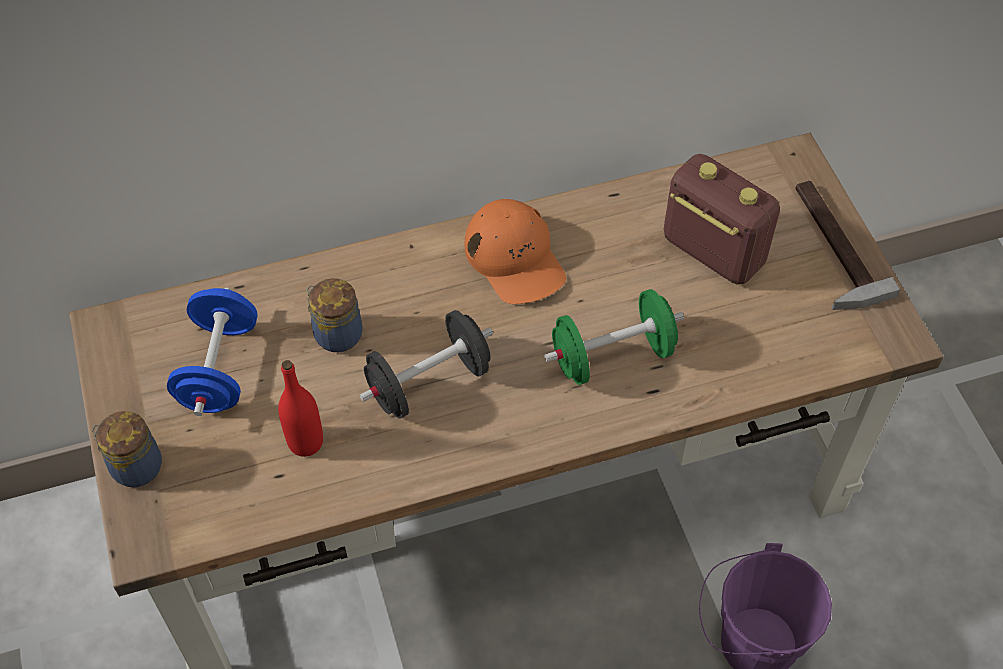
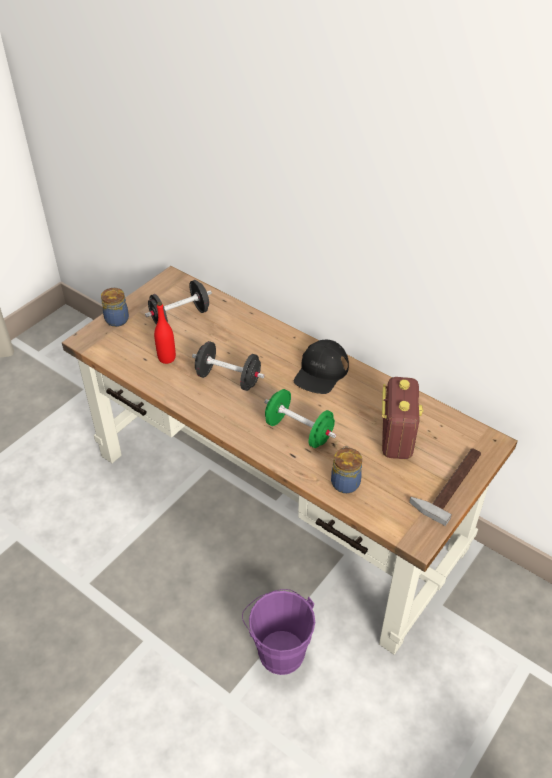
camera: 55 degrees right, 10 degrees down
blue dumbbell [167,288,258,416] -> black dumbbell [145,280,212,324]
jar [306,278,363,352] -> jar moved to [331,446,362,493]
orange cap [465,199,566,304] -> black cap [294,340,349,394]

